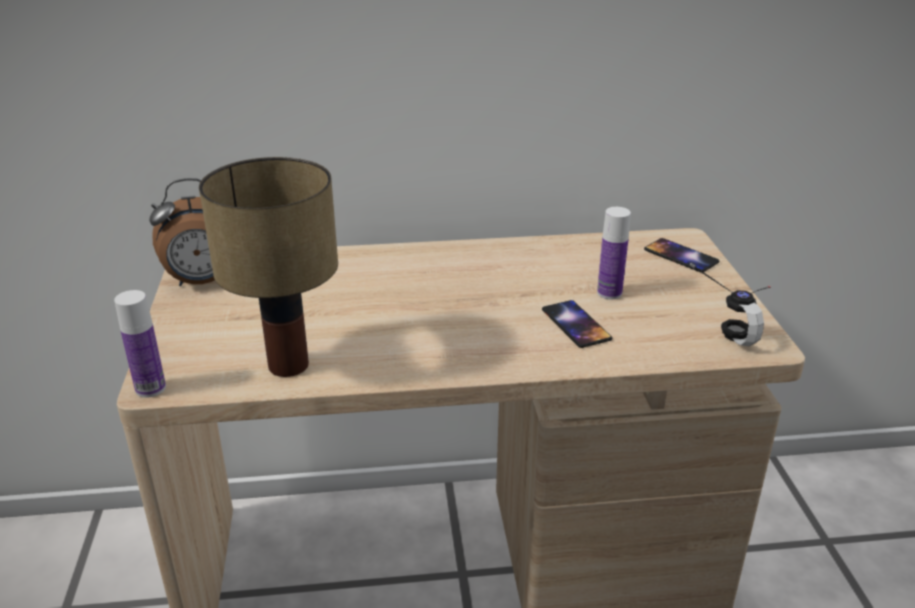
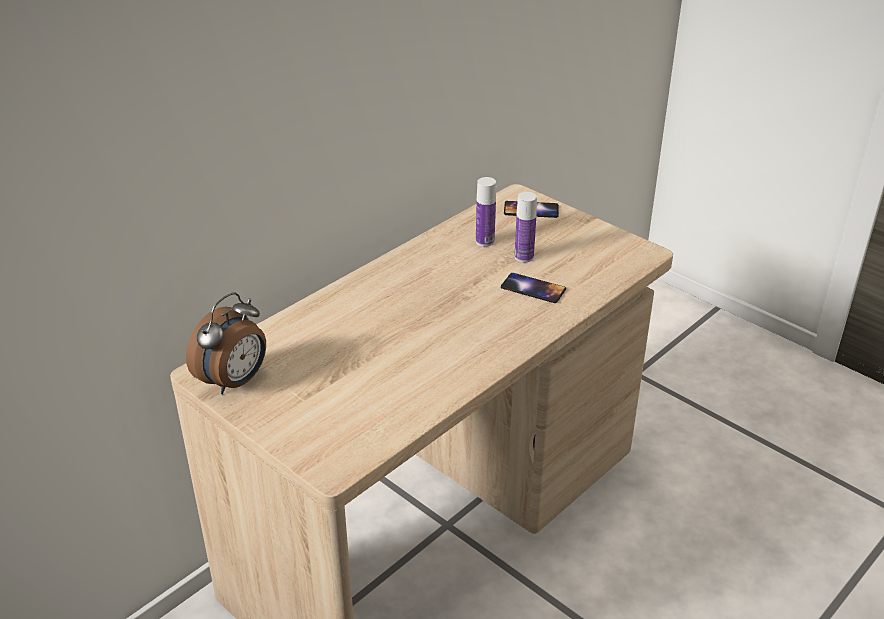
camera: 40 degrees left, 5 degrees up
bottle [114,290,166,398] -> bottle moved to [476,177,496,247]
table lamp [199,157,338,377] -> none
headphones [690,263,771,346] -> none

